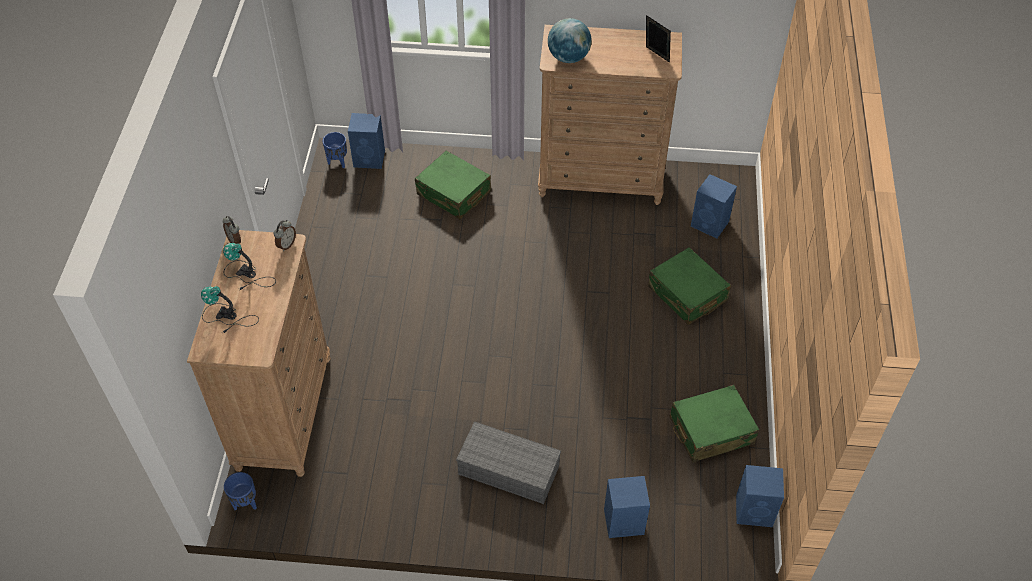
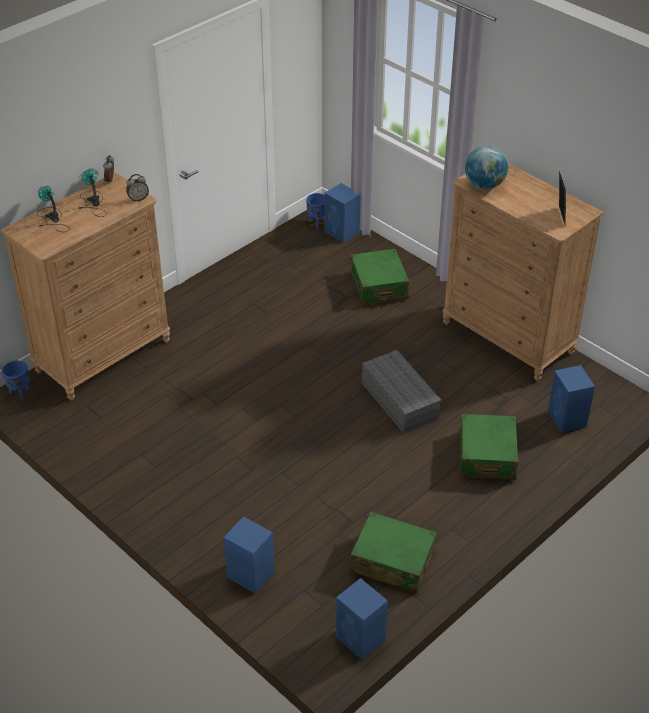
camera: 40 degrees right, 10 degrees down
grey storage box [456,421,561,504] -> grey storage box moved to [362,350,441,434]

